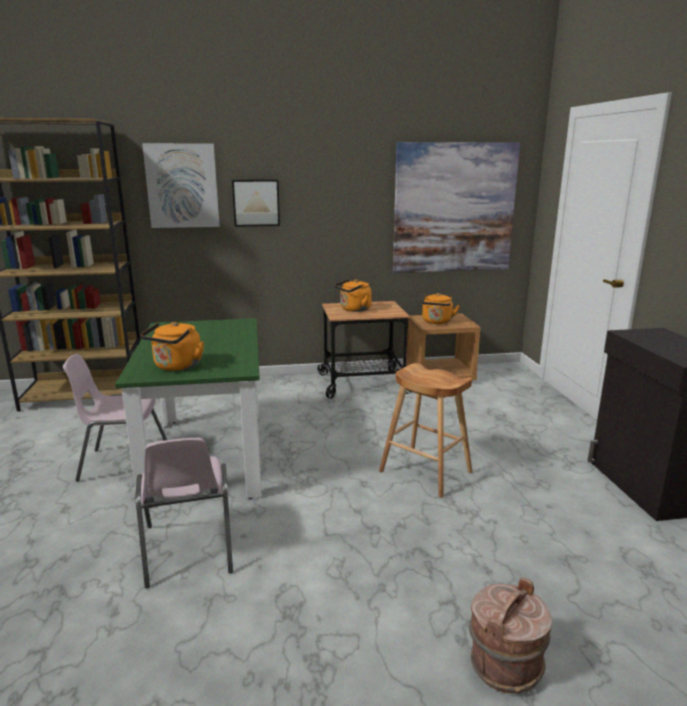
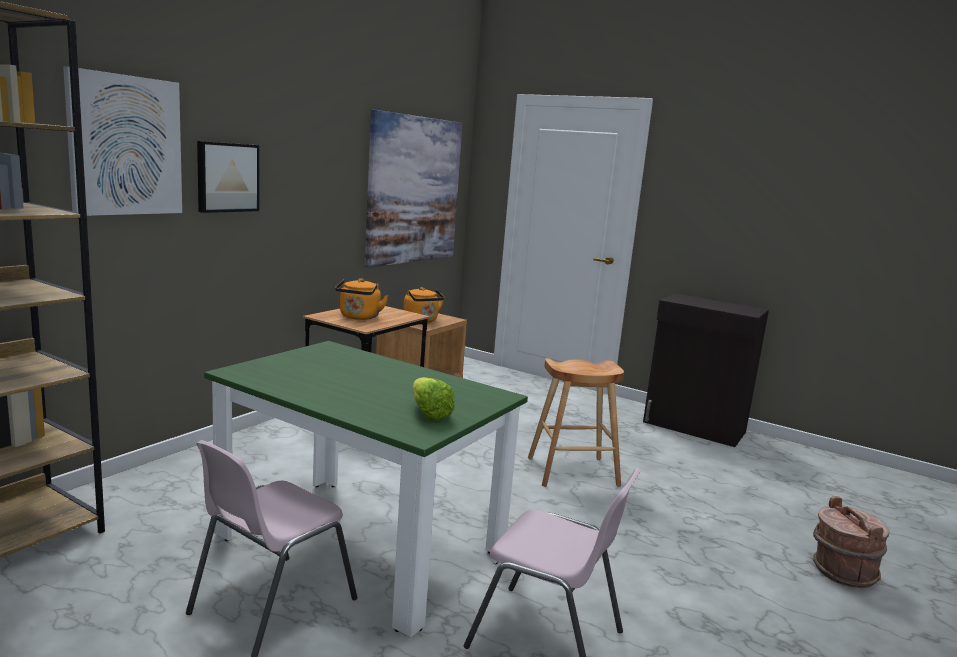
camera: 50 degrees left, 5 degrees down
orange kettle [141,322,204,371] -> lettuce [413,377,455,420]

